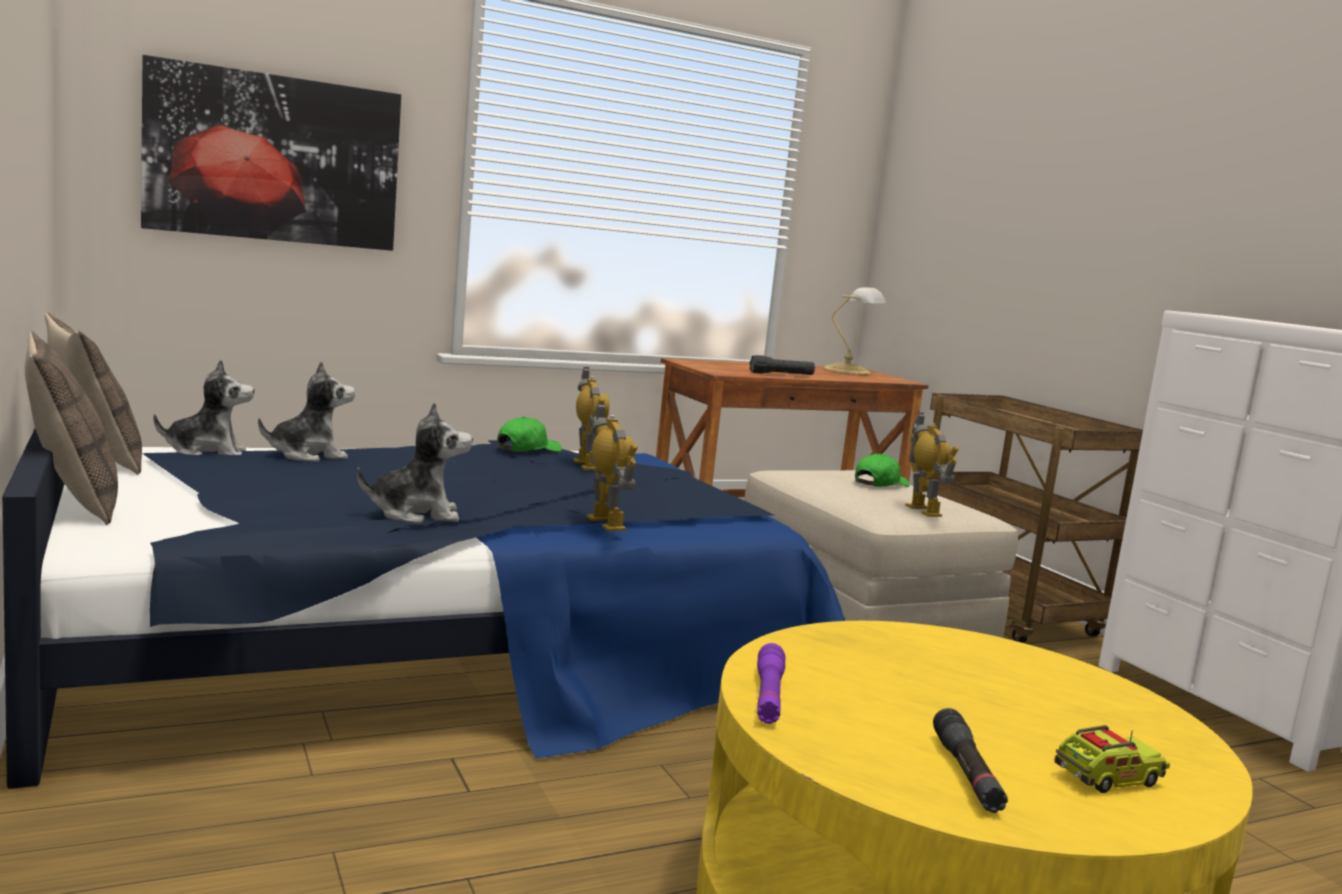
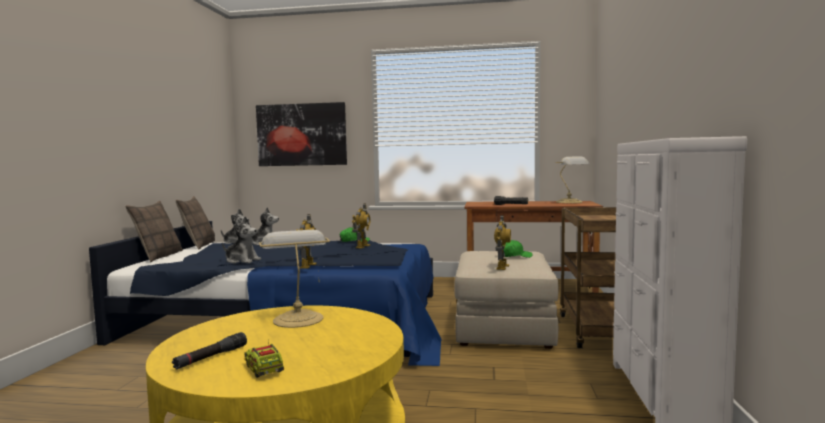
camera: 35 degrees right, 5 degrees down
purple flashlight [757,643,785,724] -> none
toy truck [1054,725,1170,793] -> toy truck turned 135 degrees counterclockwise [244,339,284,378]
none -> table lamp [259,230,330,328]

